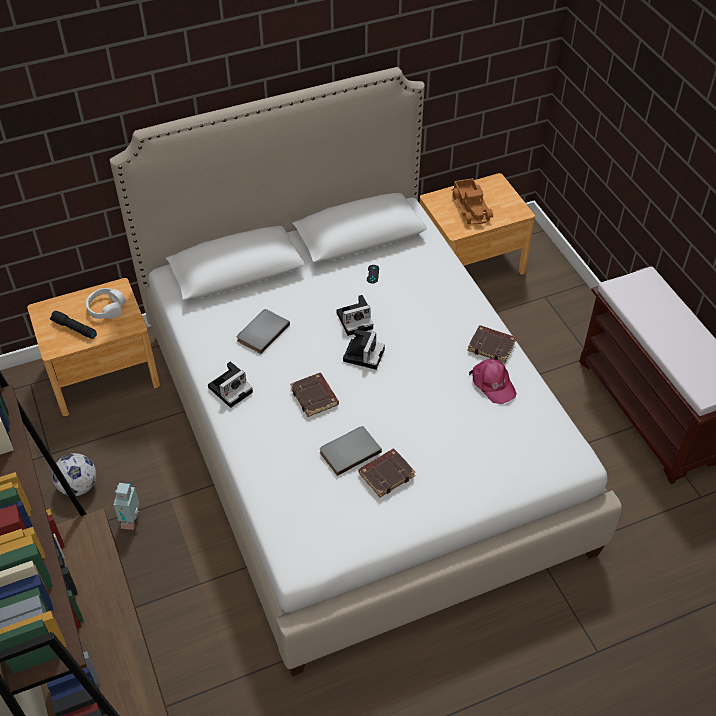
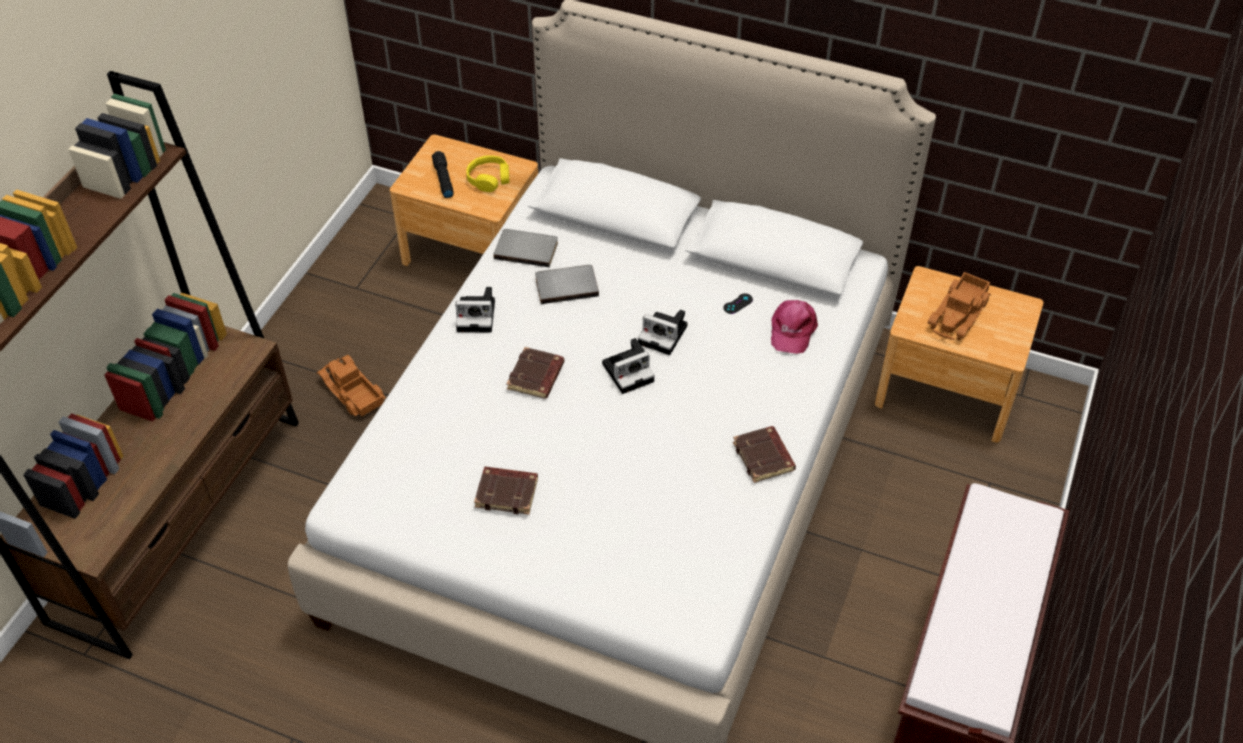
camera: 45 degrees right, 0 degrees up
football [52,453,96,496] -> none
white headphones [86,288,126,319] -> yellow headphones [466,155,509,192]
toy robot [113,483,139,530] -> toy truck [316,355,385,417]
grey book [320,426,382,476] -> grey book moved to [493,229,558,268]
pink cap [469,358,517,404] -> pink cap moved to [771,300,818,354]

